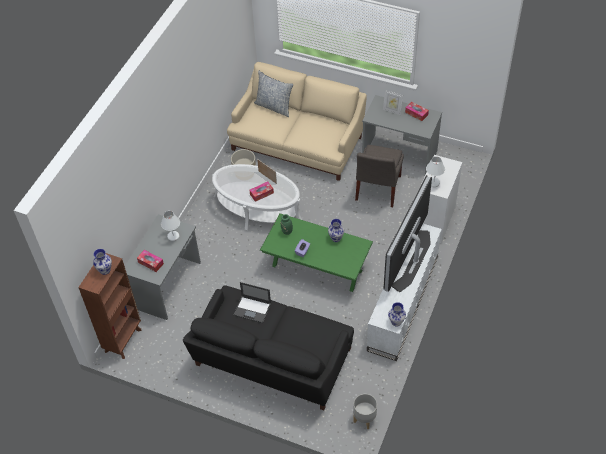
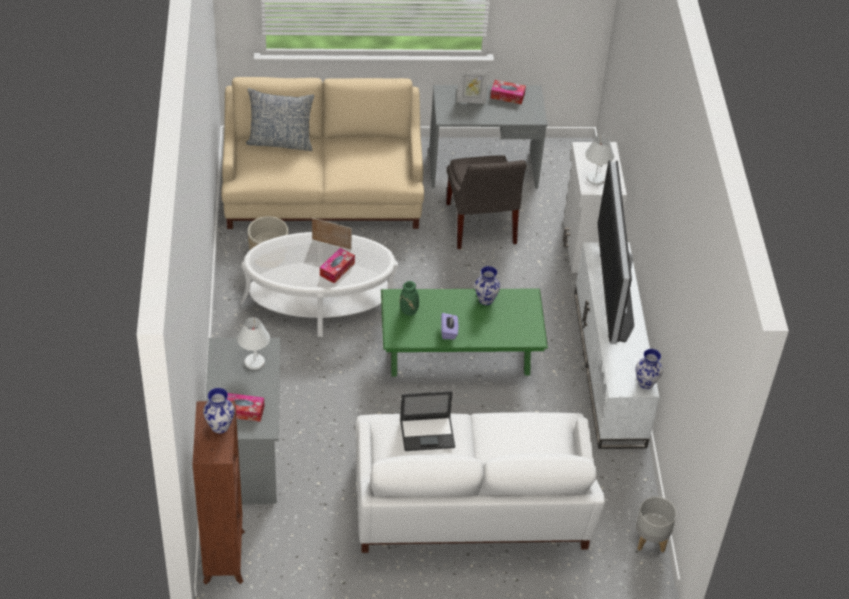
camera: 30 degrees left, 5 degrees down
black sofa [183,285,354,410] -> white sofa [355,412,605,553]

